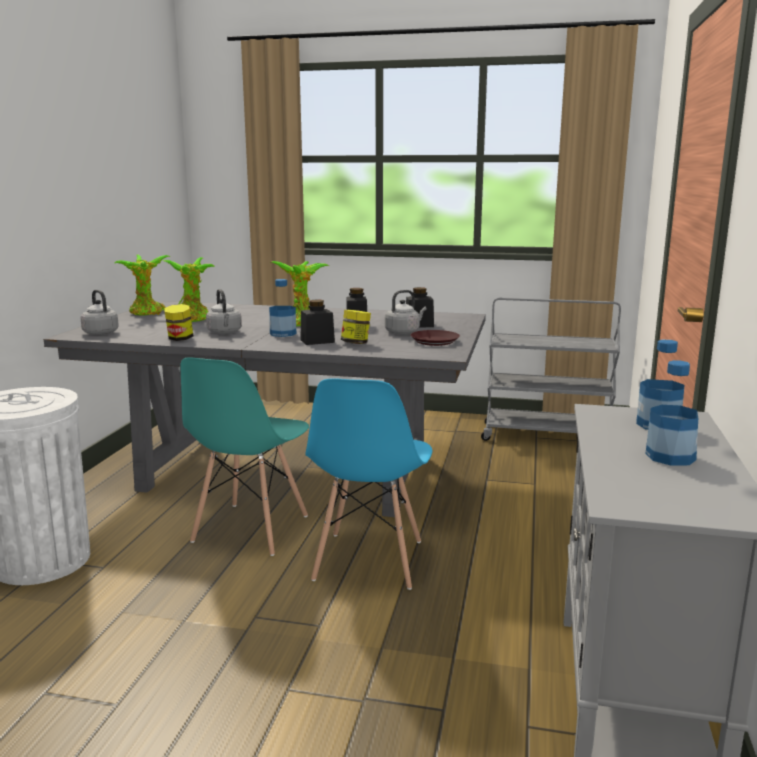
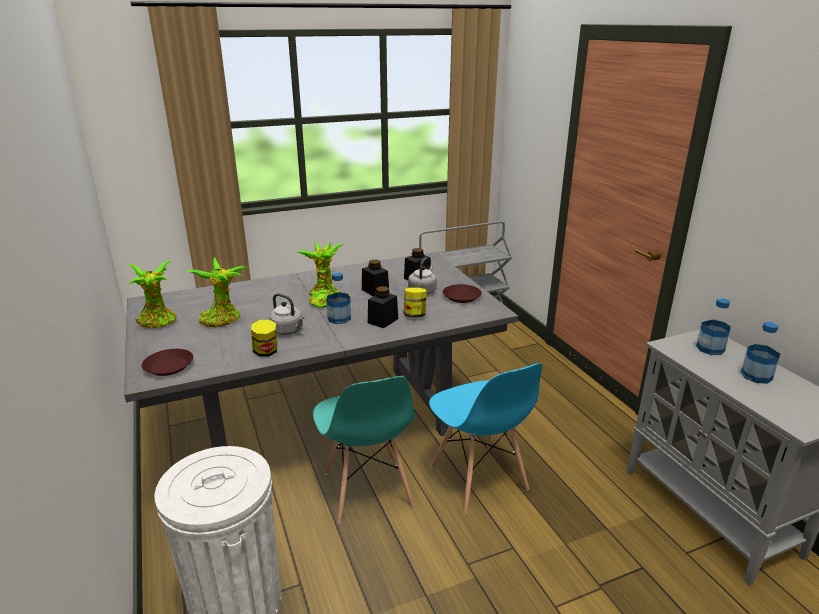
camera: 35 degrees left, 10 degrees up
grey kettle [80,290,119,335] -> brown plate [141,349,193,376]

